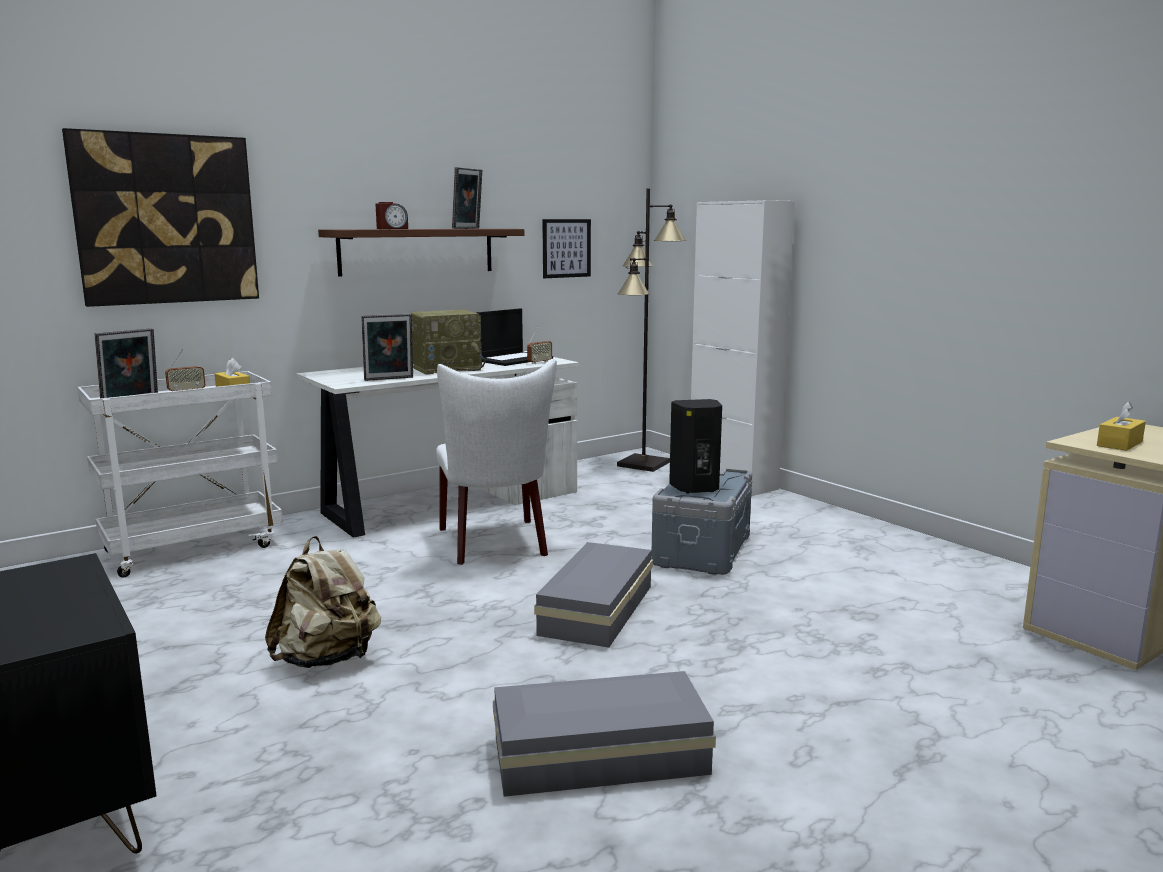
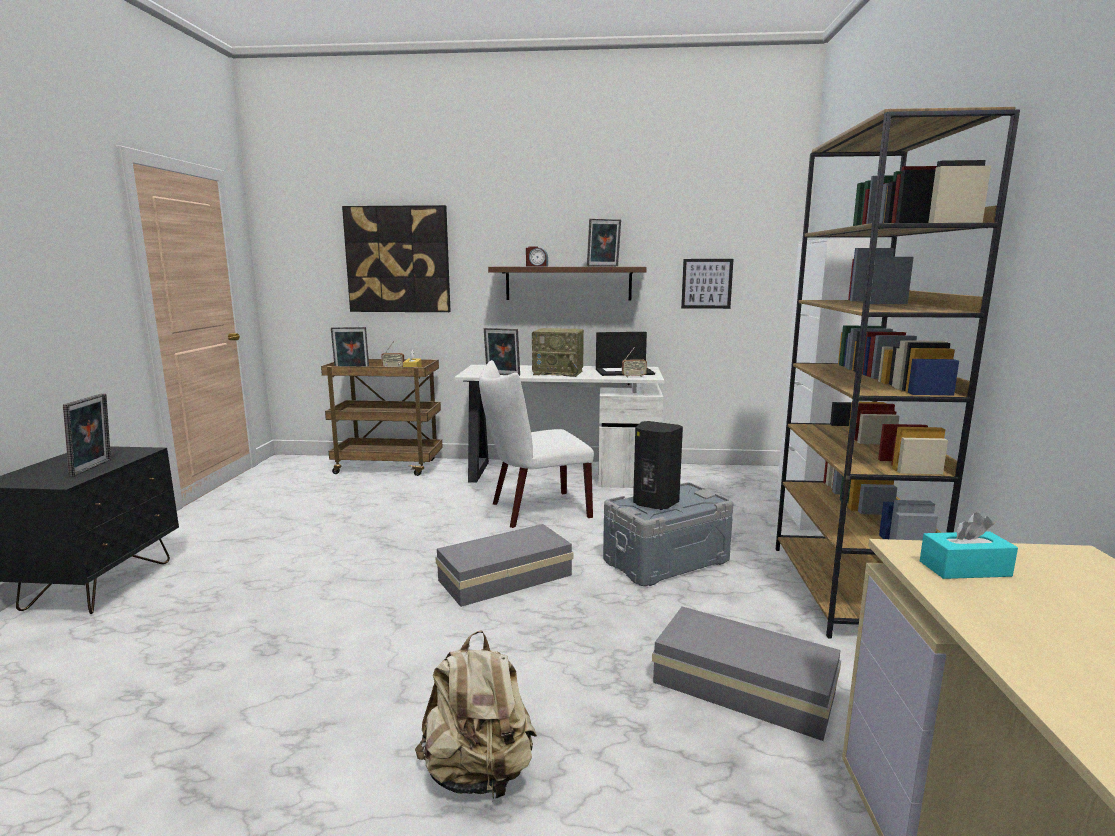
camera: 40 degrees right, 0 degrees up
white cart [78,371,283,578] -> brown cart [321,359,443,476]
beige backpack [265,536,381,668] -> beige backpack moved to [415,631,537,799]
white chair [436,359,557,565] -> white chair turned 45 degrees clockwise [479,360,594,528]
grey storage box [493,671,716,797] -> grey storage box moved to [652,606,841,741]
black floor lamp [617,188,686,472] -> none
yellow tissue box [1097,401,1146,451] -> turquoise tissue box [920,512,1018,579]
none -> picture frame [63,393,111,477]
none -> brown bookcase [776,107,1020,639]

